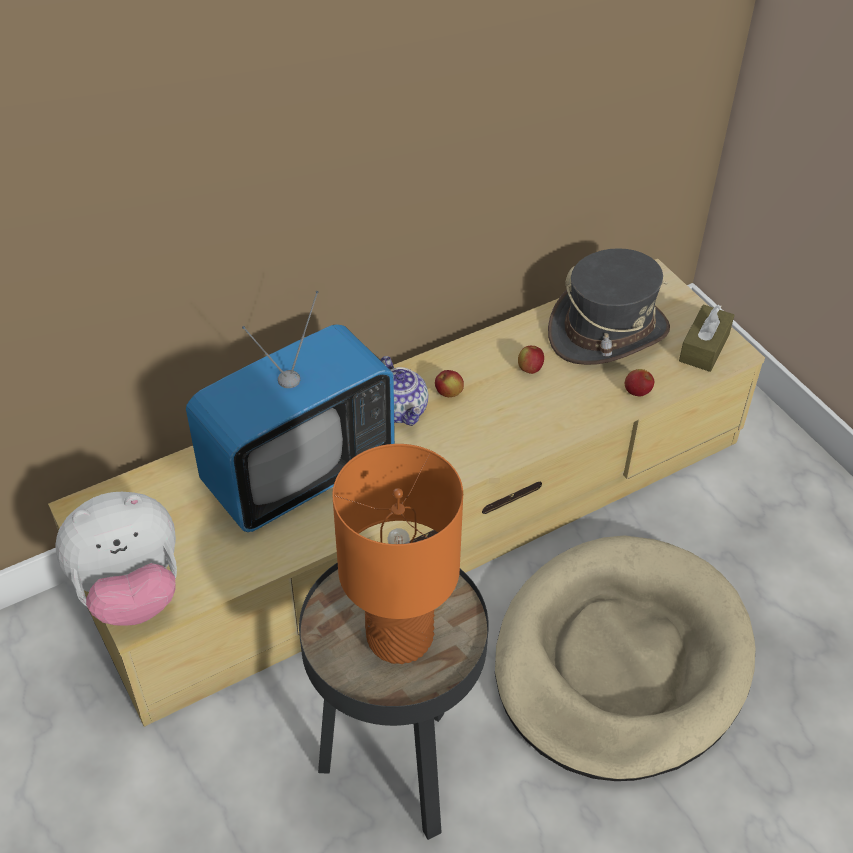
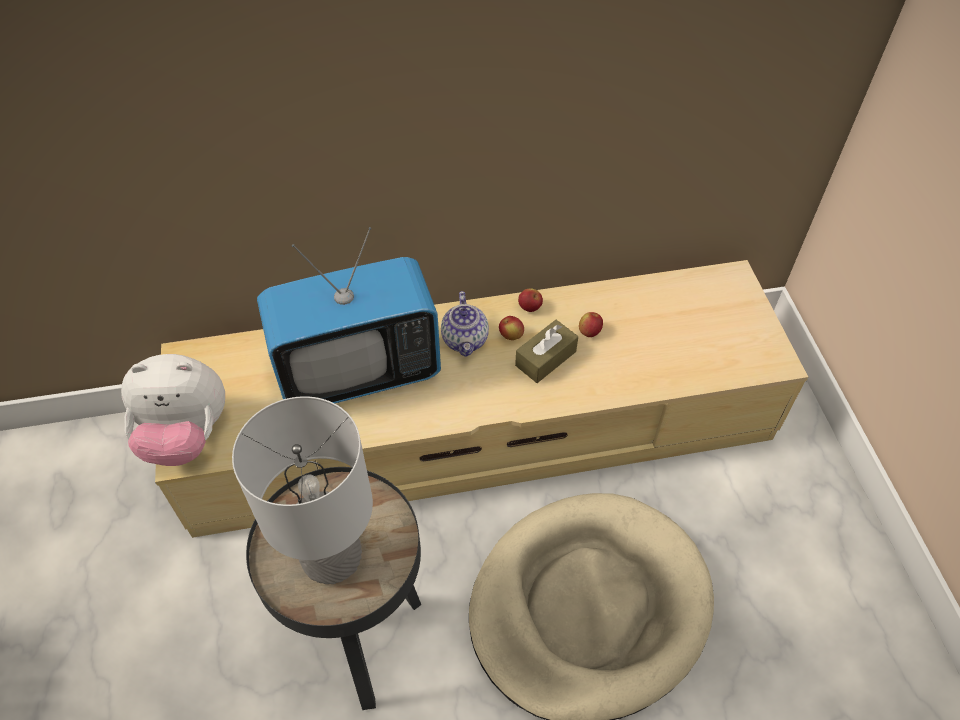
camera: 20 degrees right, 5 degrees up
orange table lamp [333,444,463,664] -> grey table lamp [232,396,373,584]
grey hat [548,248,670,365] -> none
apple [625,369,654,396] -> apple moved to [518,288,543,312]
brown tissue box [679,304,734,372] -> brown tissue box moved to [515,320,578,383]

